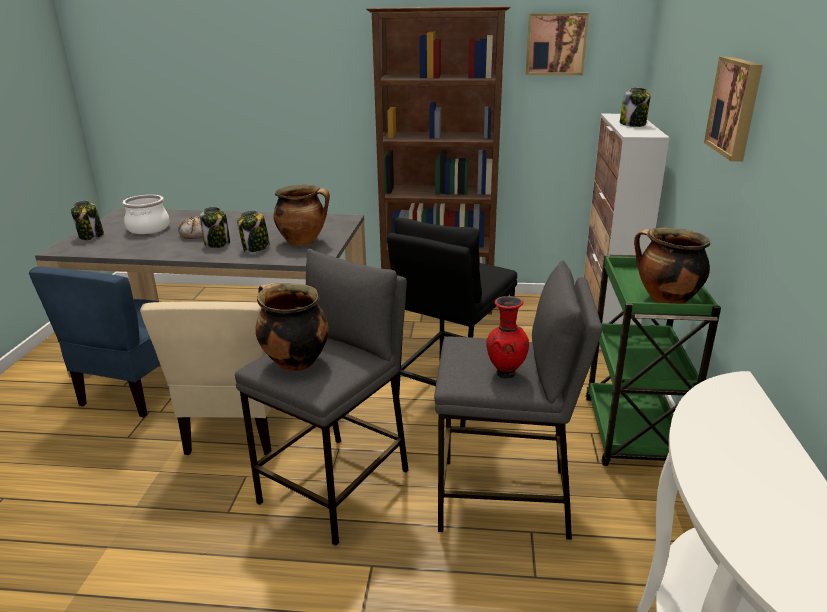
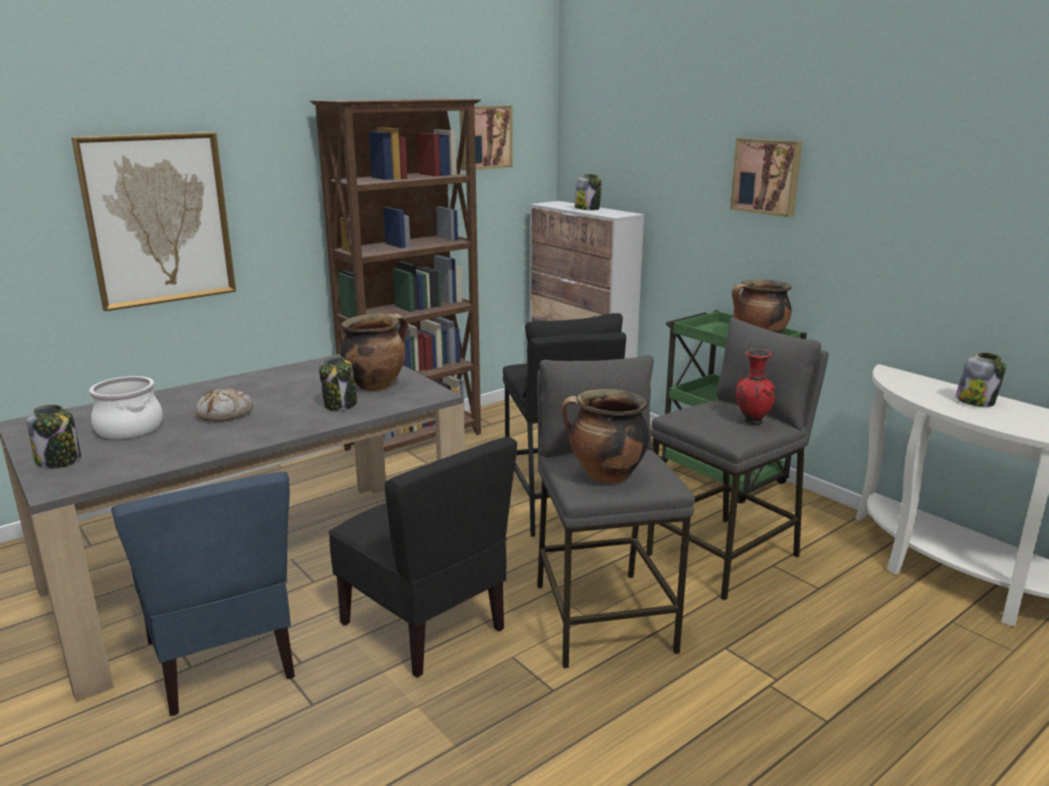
camera: 45 degrees left, 5 degrees down
beige chair [140,302,272,455] -> black chair [328,437,517,678]
jar [200,207,230,248] -> jar moved to [955,352,1006,407]
none -> picture [71,132,236,311]

